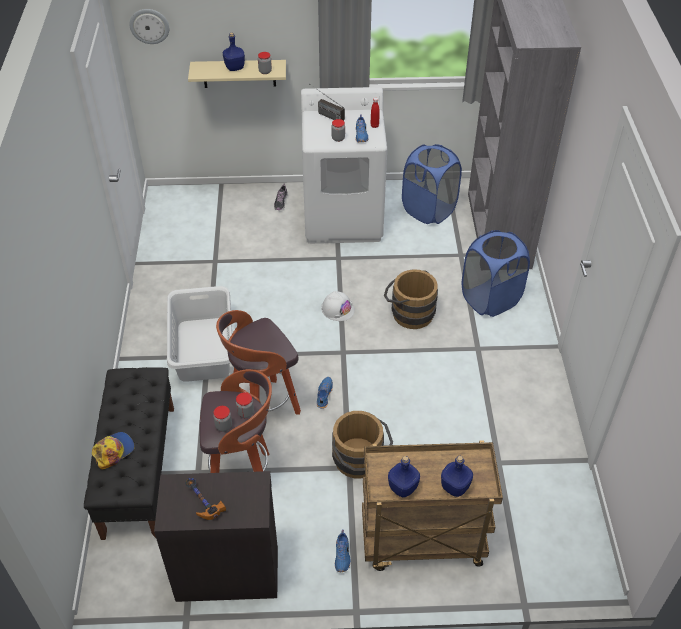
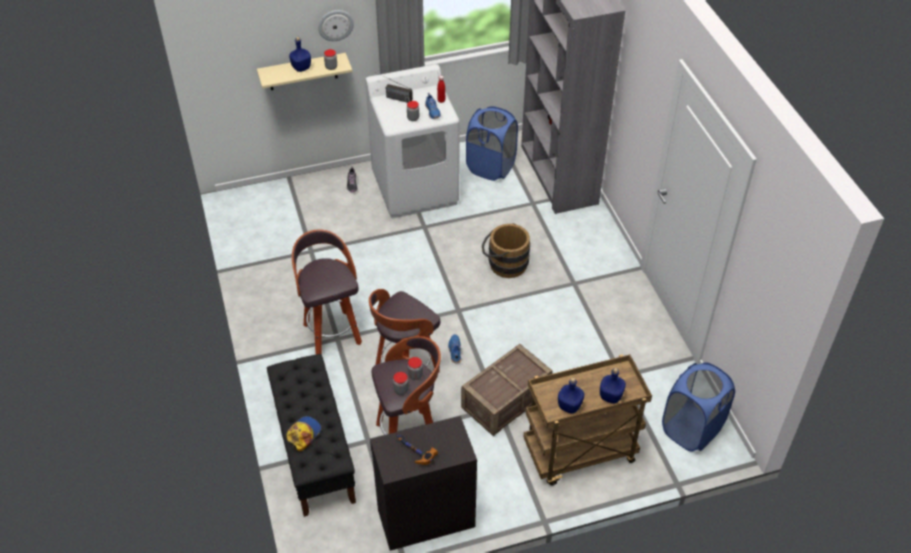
camera: 15 degrees left, 0 degrees up
wall clock [129,9,169,44] -> wall clock moved to [318,10,354,41]
grey laundry basket [167,286,232,382] -> stool [292,229,362,355]
white hard hat [321,291,355,321] -> none
brown bucket [332,411,393,478] -> crate [461,344,553,436]
blue shoe [335,530,351,572] -> none
blue laundry basket [462,230,530,317] -> blue laundry basket moved to [662,362,735,452]

